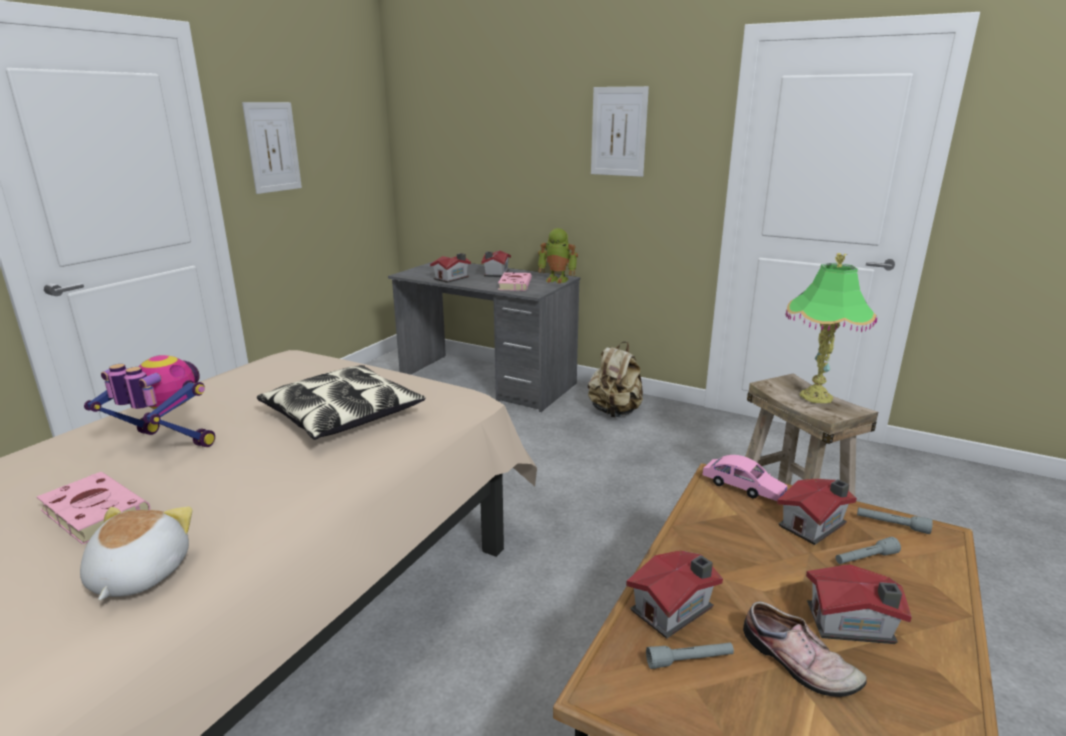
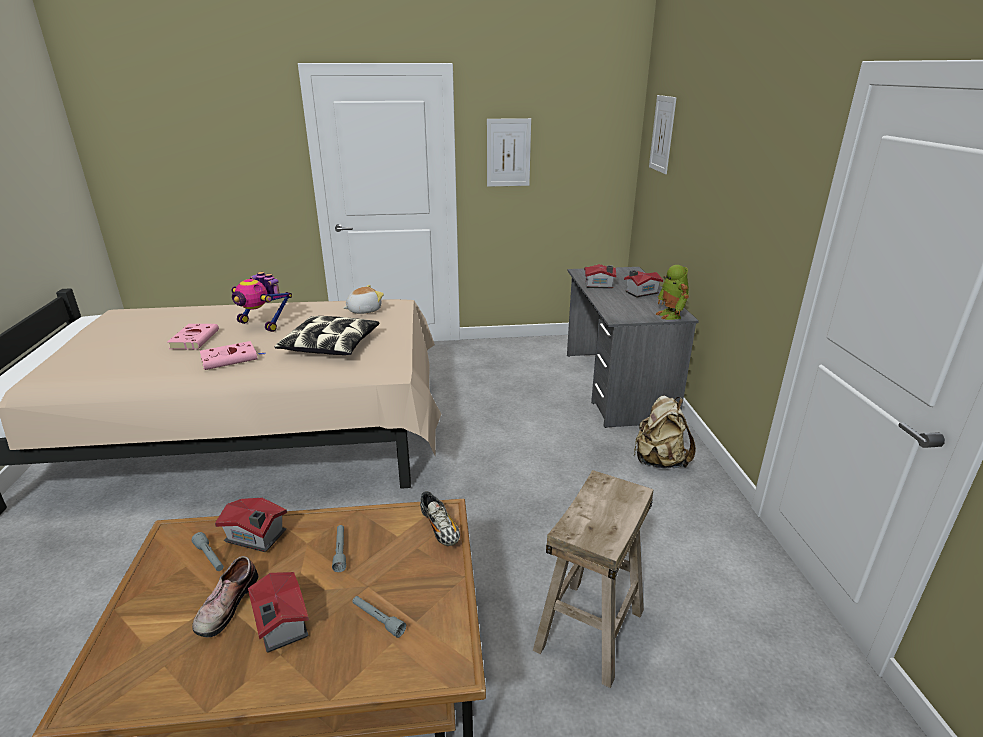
camera: 55 degrees right, 5 degrees up
plush toy [80,507,193,600] -> plush toy moved to [343,285,384,314]
toy robot [84,355,215,447] -> toy robot turned 135 degrees clockwise [231,272,292,332]
pink book [498,272,532,291] -> pink book moved to [200,341,265,370]
picture [591,86,649,177] -> picture moved to [649,95,677,174]
pink toy car [702,455,788,501] -> shoe [420,491,460,546]
toy house [777,479,857,545] -> none
table lamp [785,253,877,403] -> none
grey flashlight [857,507,933,534] -> grey flashlight moved to [332,525,346,572]

